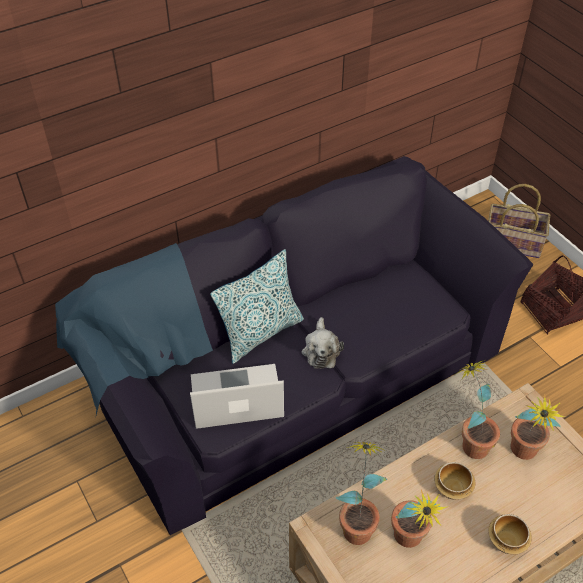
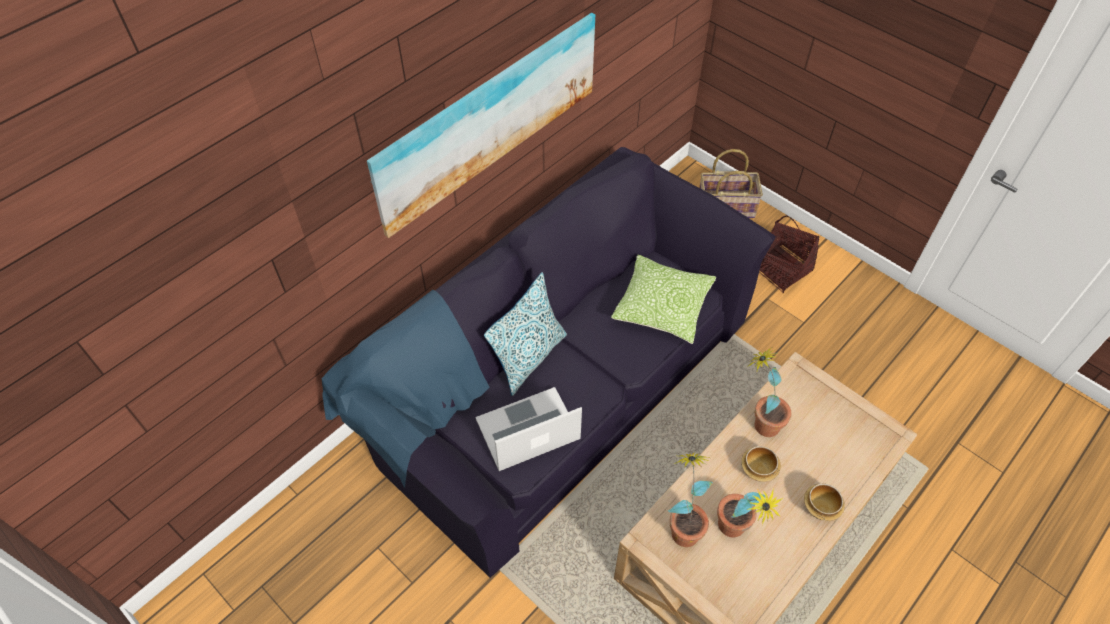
camera: 15 degrees left, 5 degrees up
plush toy [302,317,344,369] -> none
potted plant [510,395,566,460] -> none
none -> picture [367,13,595,238]
none -> pillow [611,255,716,344]

